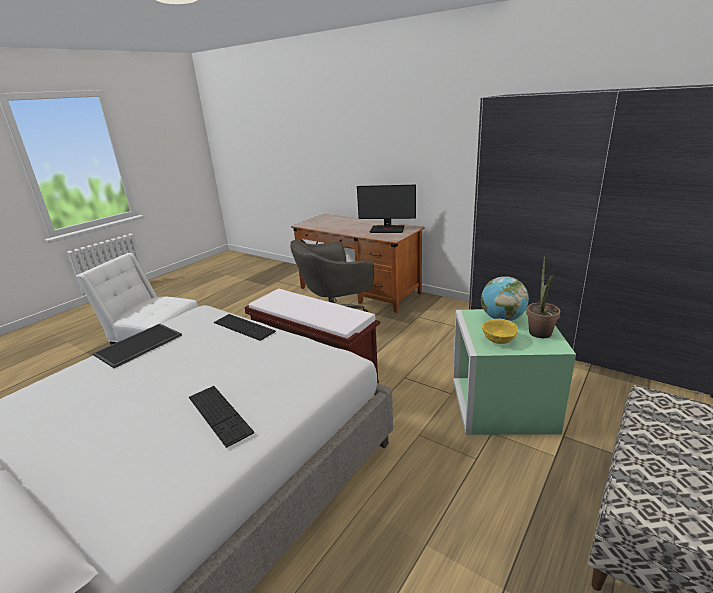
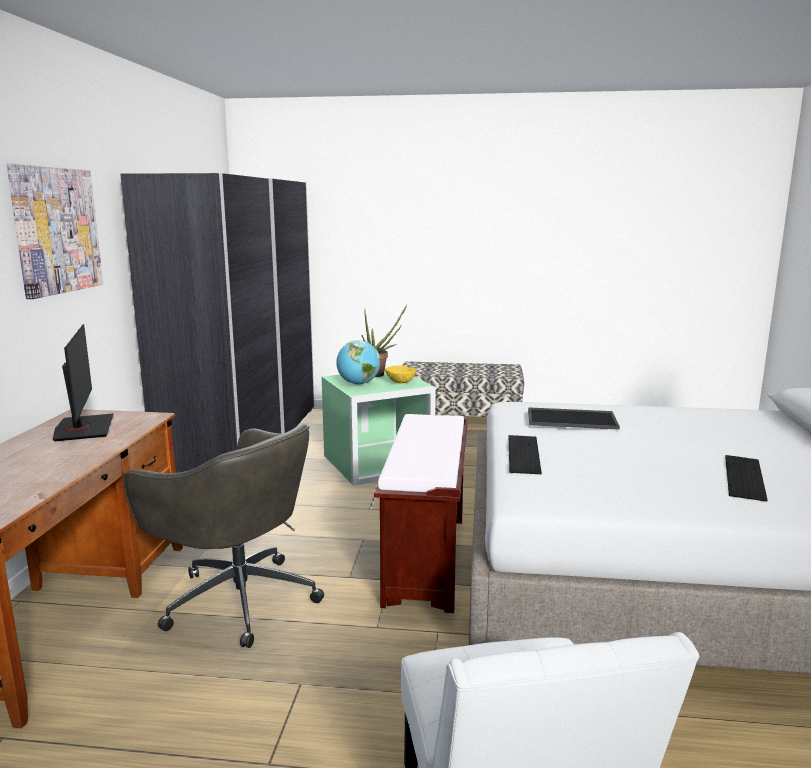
camera: 120 degrees left, 10 degrees down
tray [93,324,182,368] -> tray moved to [528,407,620,430]
keyboard [189,386,254,448] -> keyboard moved to [725,455,768,502]
none -> picture [7,164,103,299]

